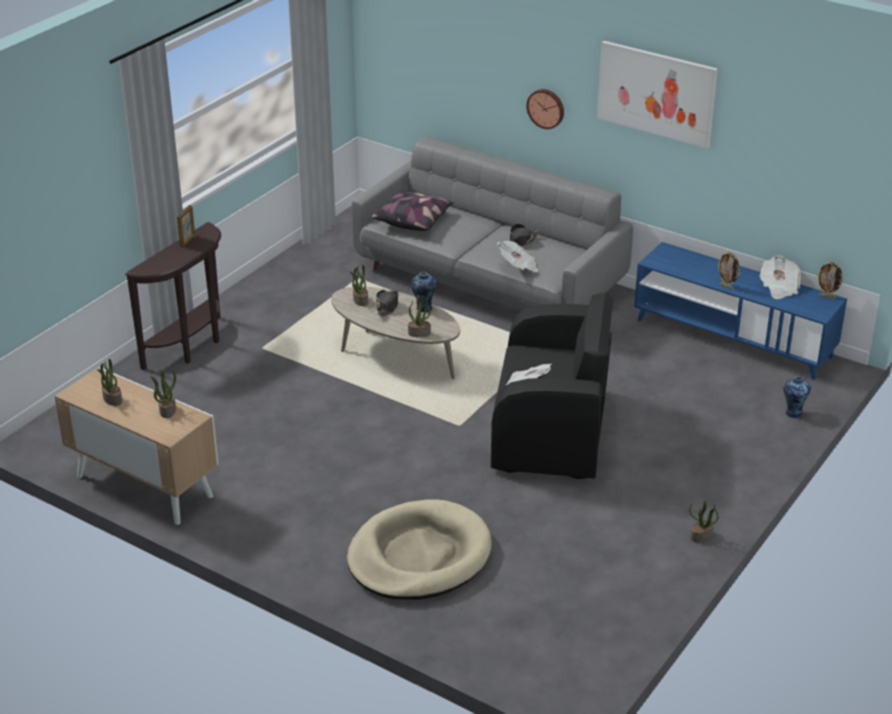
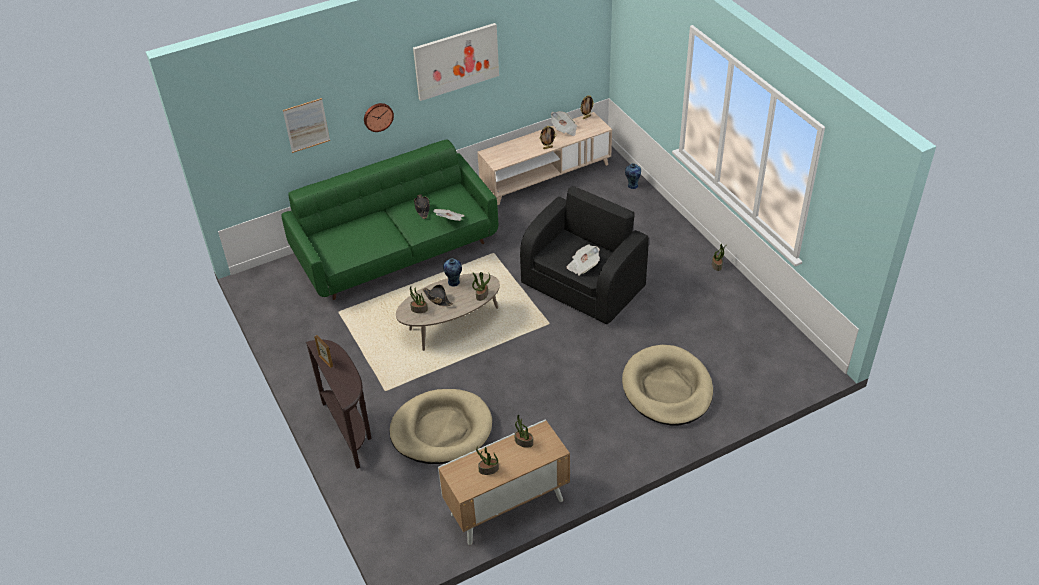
camera: 60 degrees left, 10 degrees up
grey sofa [352,137,633,311] -> green sofa [281,139,498,300]
pillow [371,190,454,231] -> none
blue tv stand [634,242,847,380] -> beige tv stand [477,112,612,205]
none -> picture [283,98,330,153]
none -> beige dog bed [390,389,492,464]

